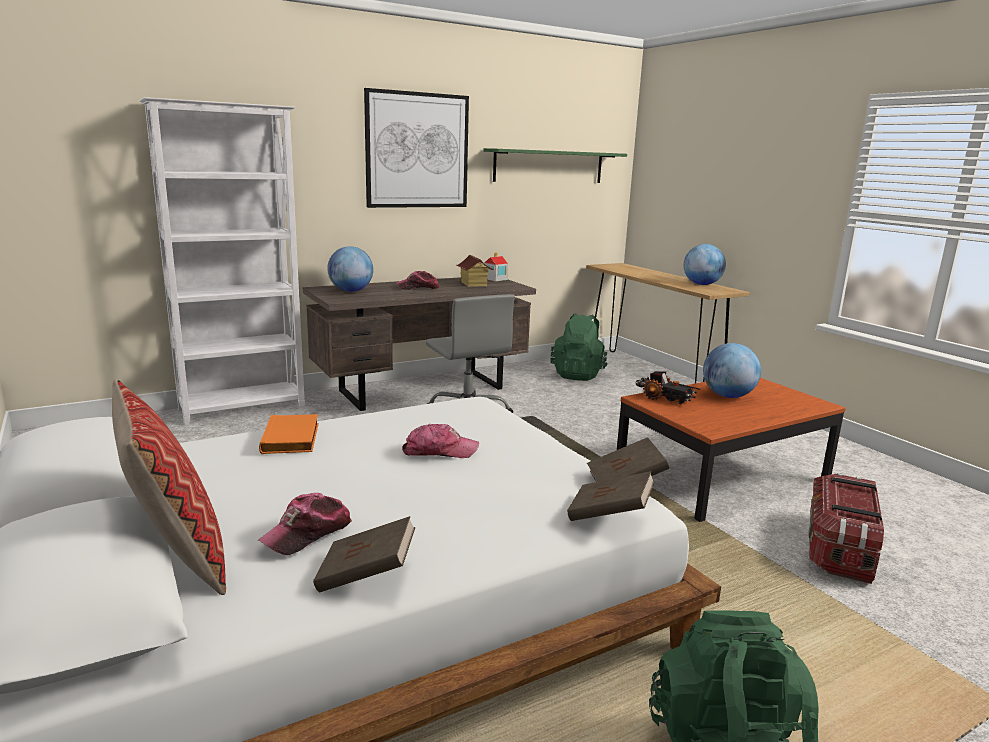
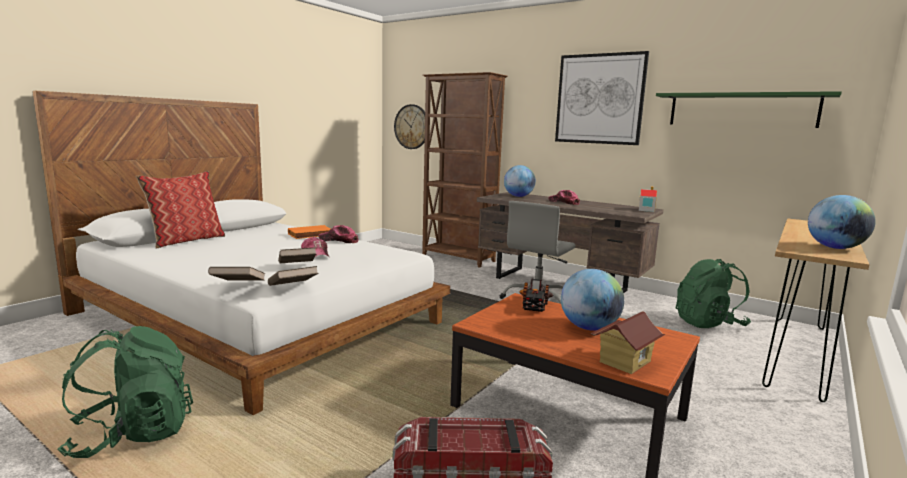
camera: 65 degrees right, 5 degrees down
white bookcase [139,97,305,426] -> brown bookcase [422,72,507,268]
cap [258,493,352,555] -> cap moved to [319,225,359,243]
brown book [313,516,415,593] -> brown book moved to [278,247,316,263]
toy house [457,255,493,287] -> toy house moved to [591,311,666,374]
none -> wall clock [394,104,425,149]

